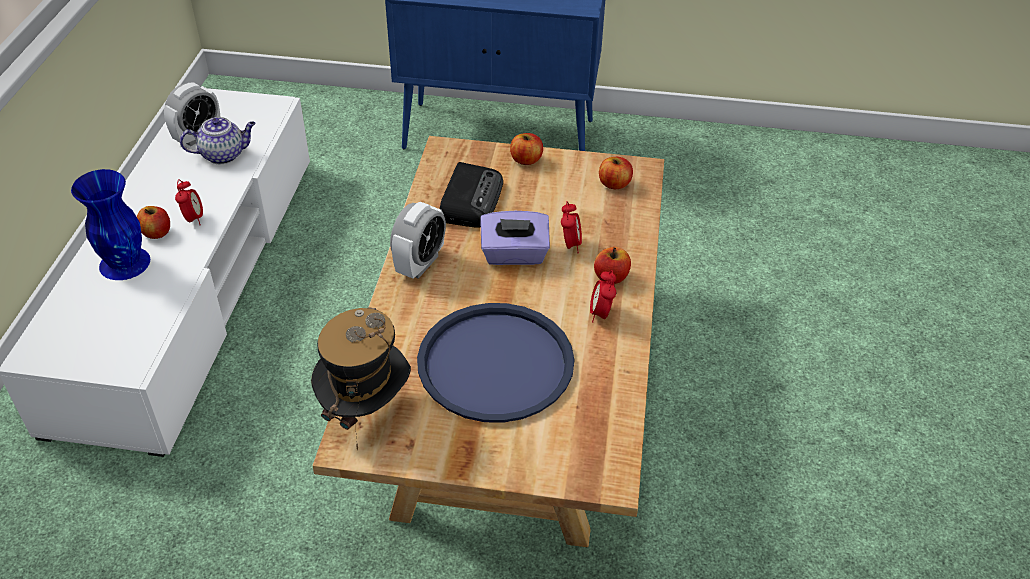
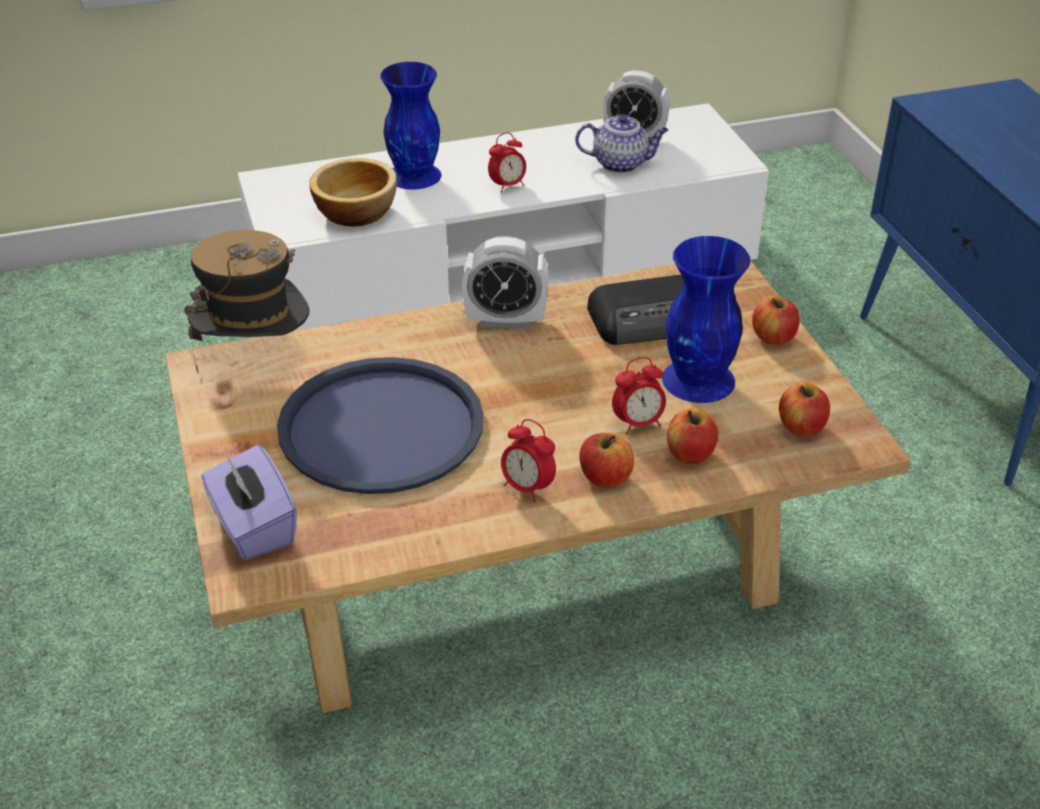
camera: 65 degrees right, 5 degrees down
apple [137,206,170,239] -> apple moved to [667,408,718,464]
teapot [180,117,256,164] -> teapot turned 45 degrees counterclockwise [575,114,668,173]
purple tissue box [480,211,550,265] -> purple tissue box moved to [201,445,297,560]
alarm clock [590,270,616,323] -> alarm clock turned 120 degrees counterclockwise [501,419,556,503]
none -> bowl [309,158,397,227]
none -> blue vase [662,236,750,403]

